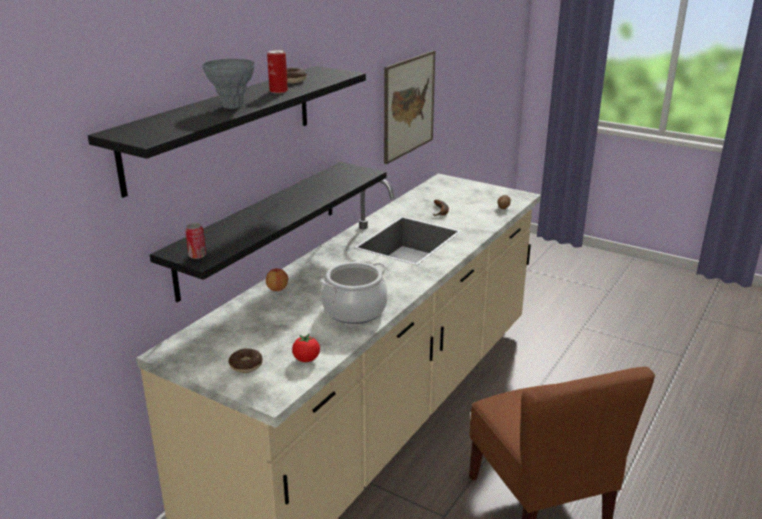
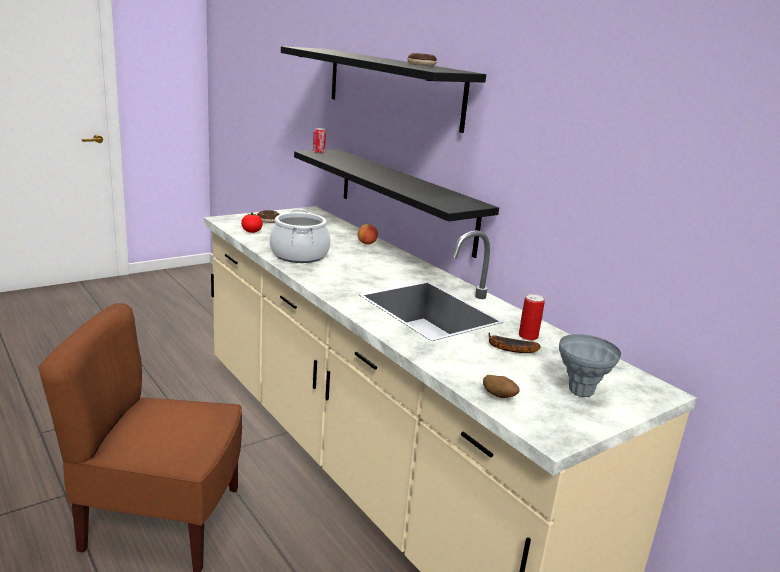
camera: 110 degrees right, 5 degrees down
grey vase [202,59,255,109] -> grey vase moved to [559,334,621,397]
can [267,50,288,94] -> can moved to [519,294,545,340]
picture [384,51,435,164] -> none

